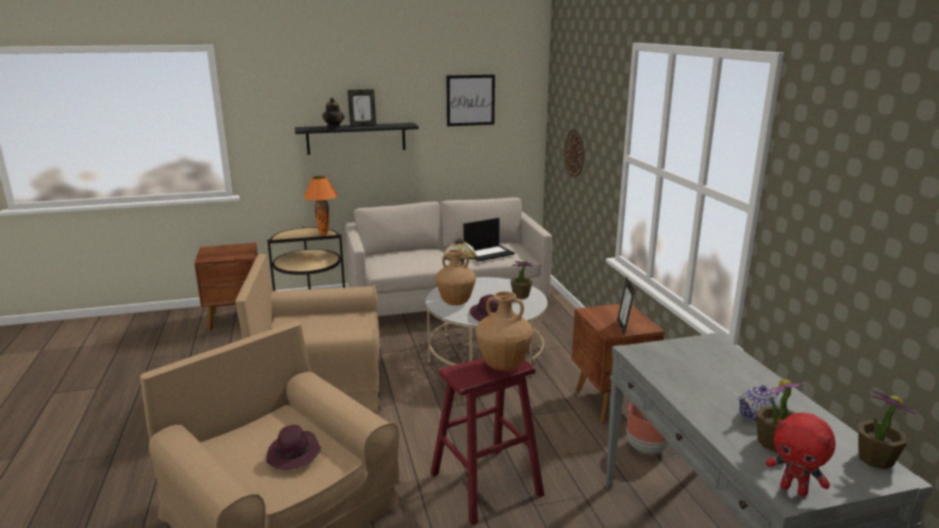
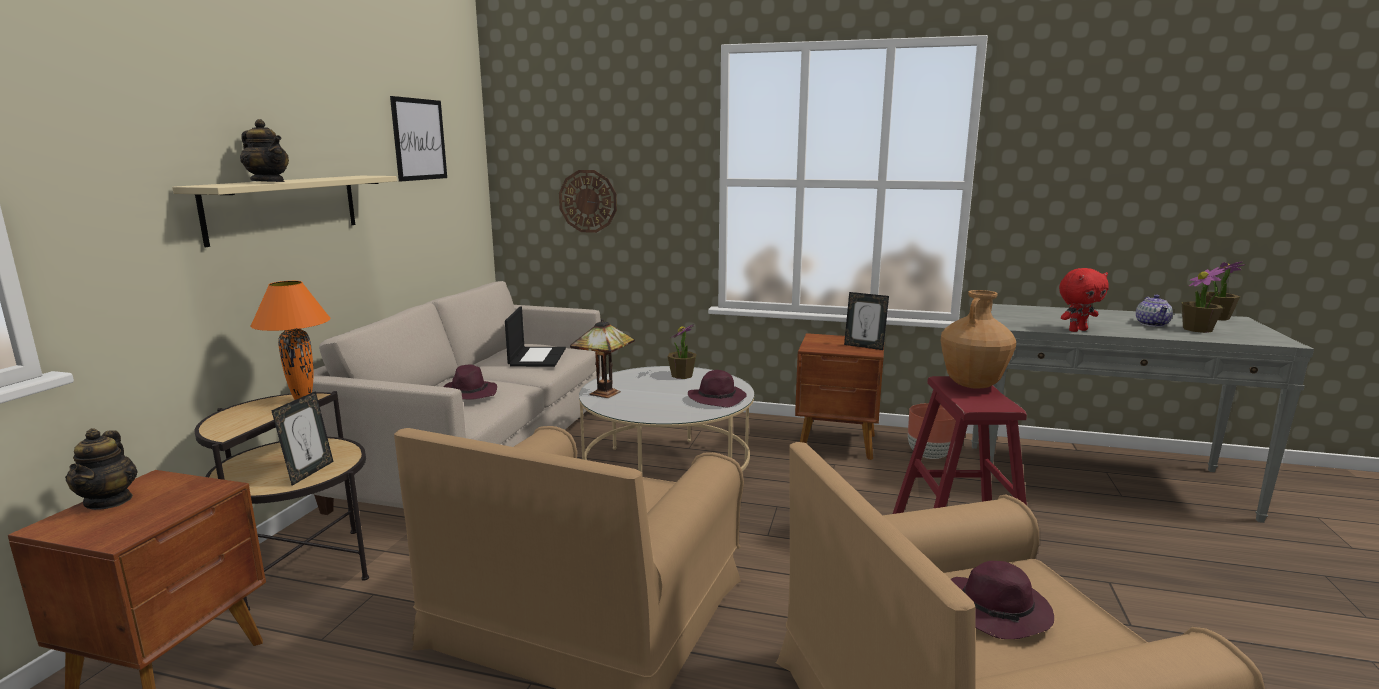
camera: 60 degrees left, 5 degrees down
black shelf [295,123,419,155] -> beige shelf [172,176,397,247]
picture frame [348,89,376,126] -> picture frame moved to [271,391,334,486]
brown vase [435,249,476,306] -> none
red plush toy [766,412,836,497] -> red plush toy moved to [1059,268,1109,332]
none -> teapot [65,428,137,510]
none -> purple hat [443,364,497,400]

